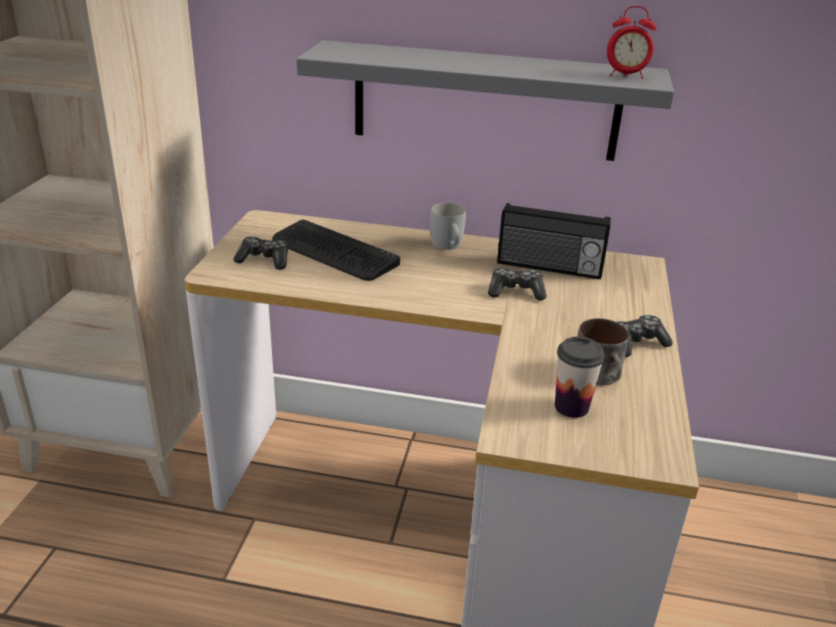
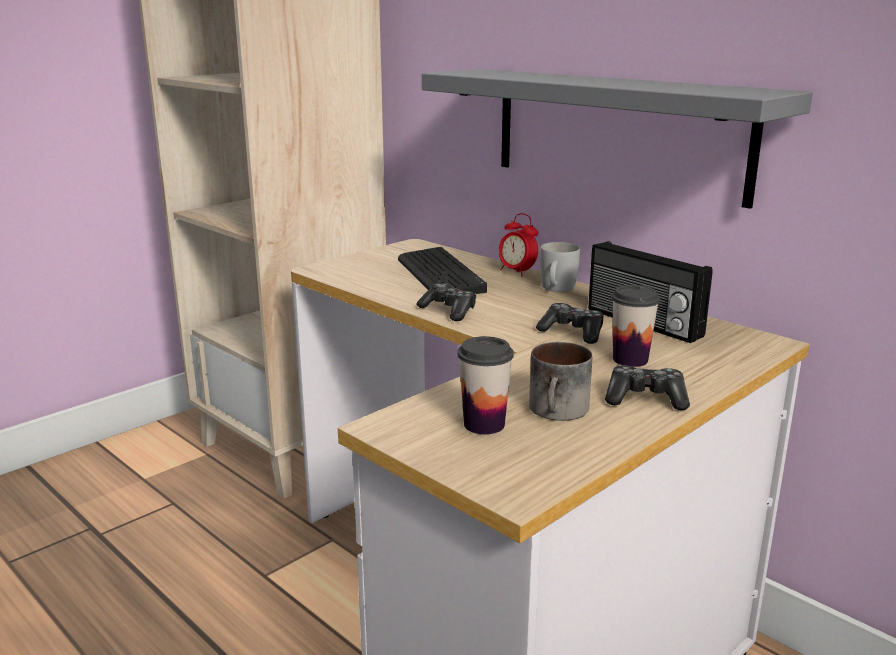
camera: 35 degrees right, 10 degrees down
game controller [233,236,288,270] -> game controller moved to [417,283,477,321]
alarm clock [607,6,656,79] -> alarm clock moved to [499,213,538,276]
none -> cup [612,285,660,367]

